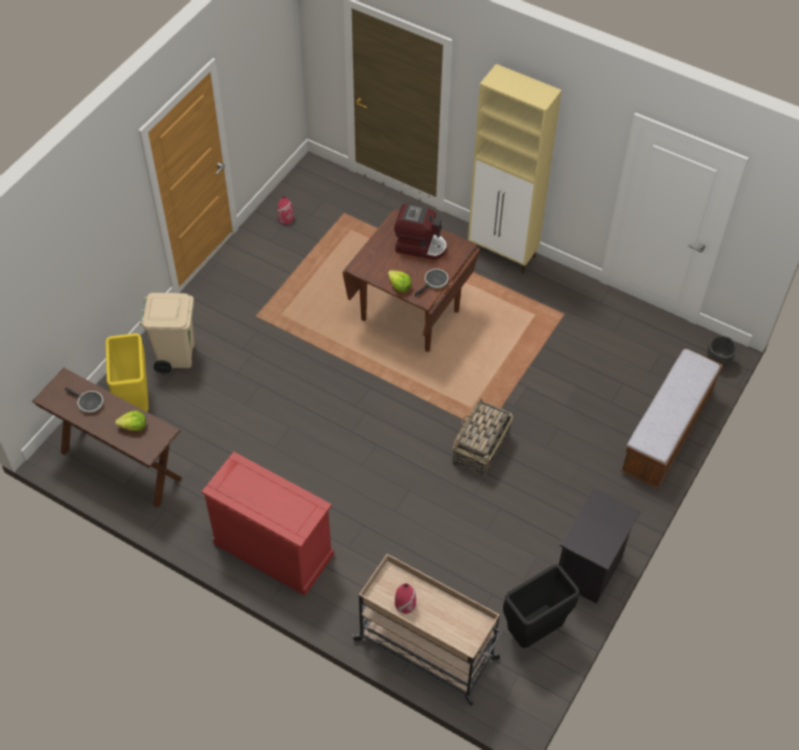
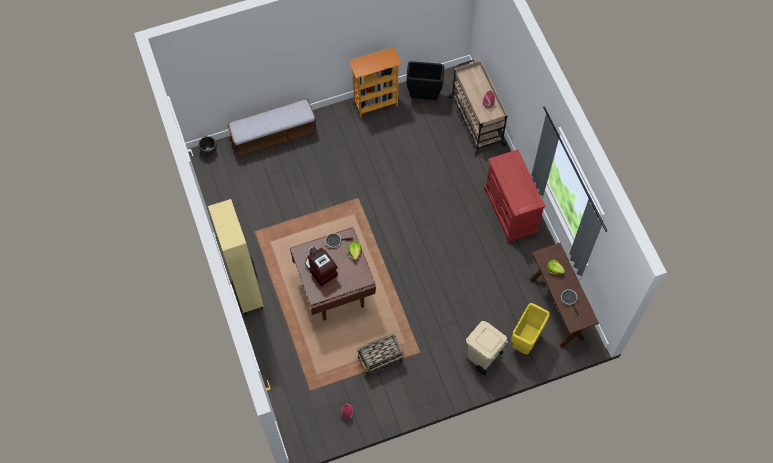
camera: 140 degrees left, 10 degrees up
basket [453,399,513,478] -> basket moved to [357,334,404,377]
black nightstand [559,488,641,604] -> bookcase [349,47,401,118]

